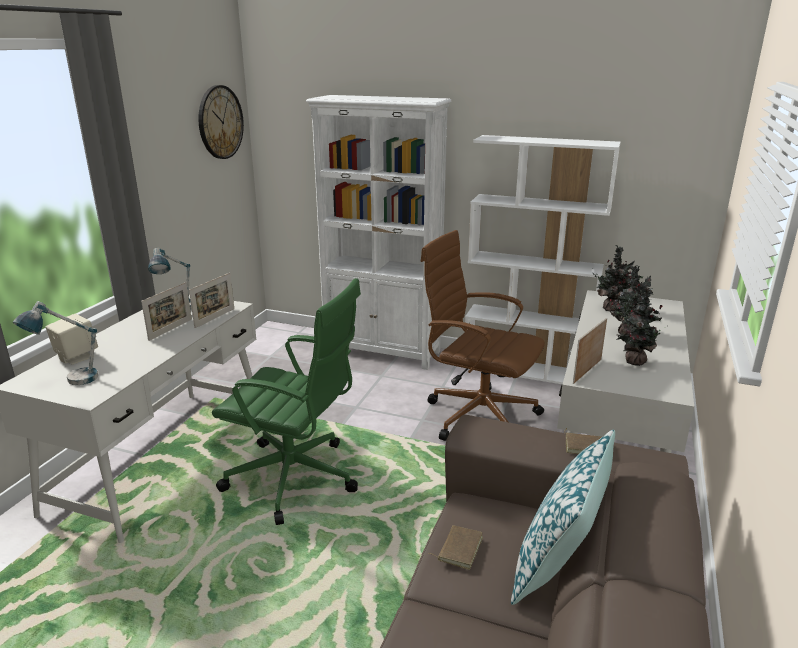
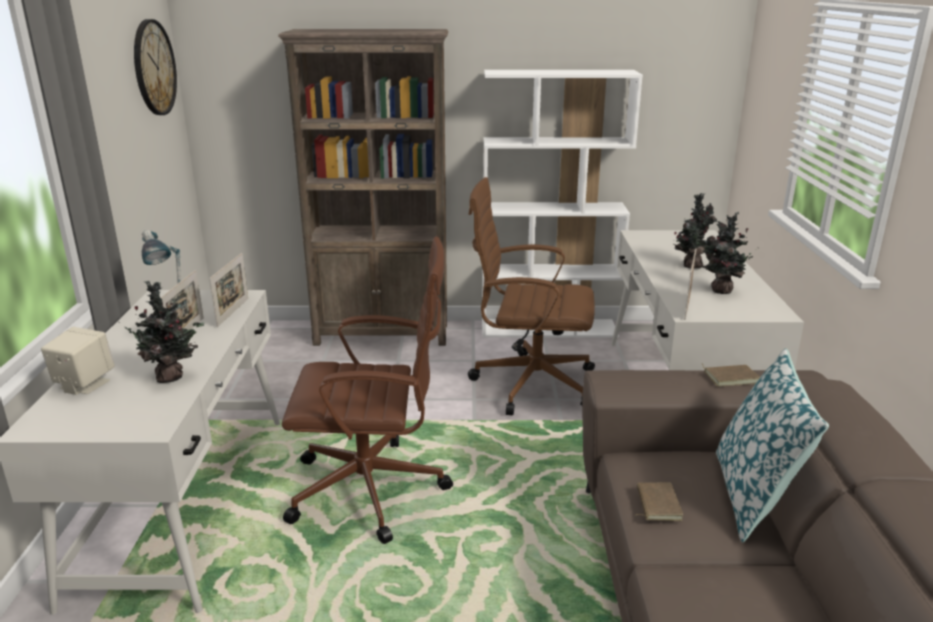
camera: 20 degrees left, 0 degrees up
table lamp [13,301,98,385] -> none
green office chair [212,278,361,525] -> brown office chair [282,237,453,544]
white bookcase [306,95,452,370] -> brown bookcase [278,29,448,346]
potted plant [593,245,643,312] -> potted plant moved to [118,281,204,383]

